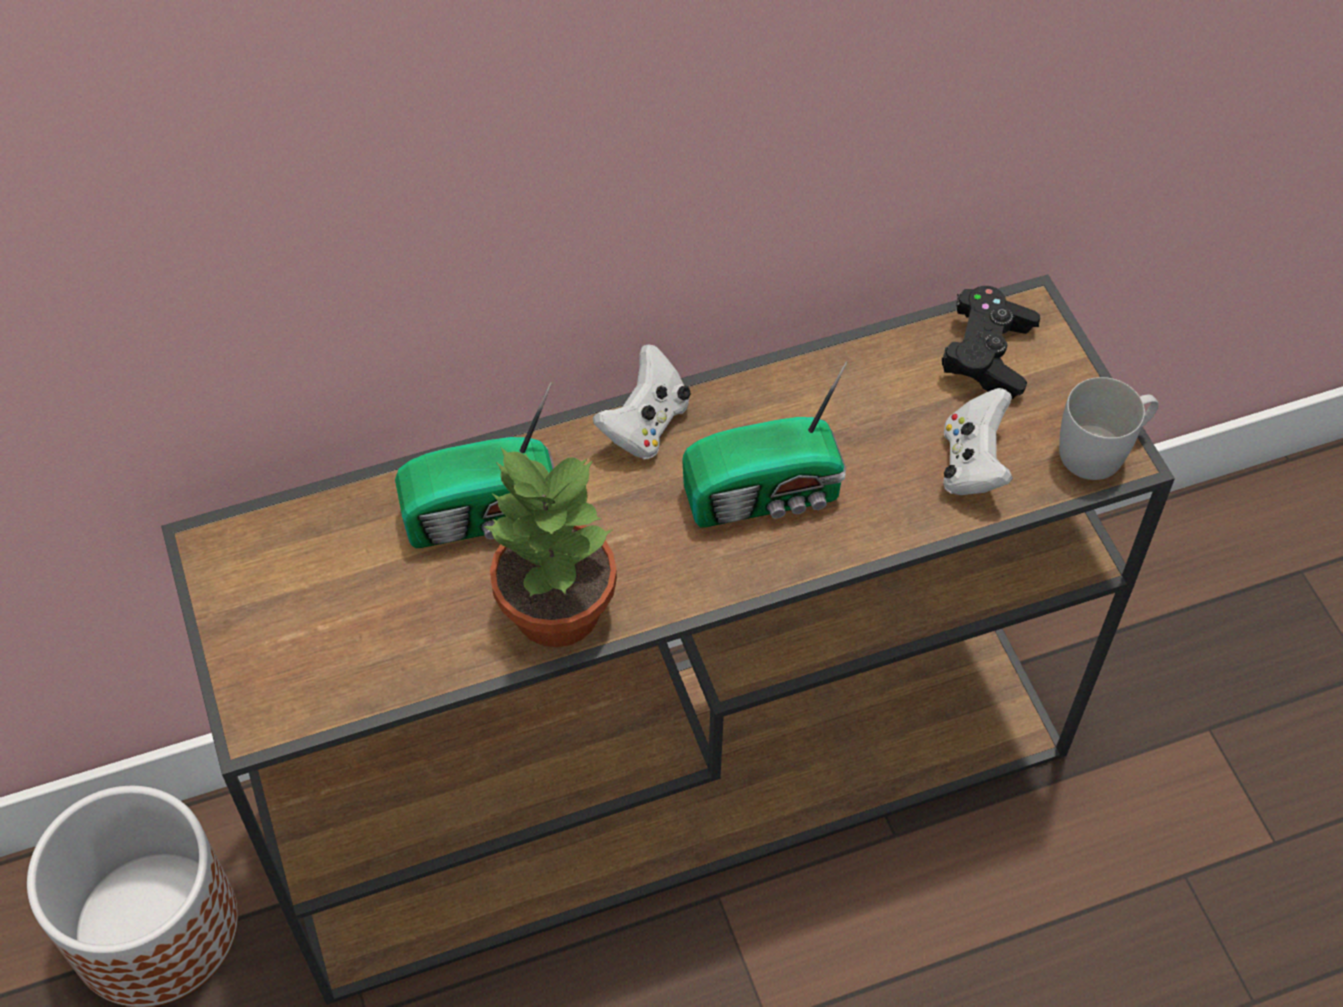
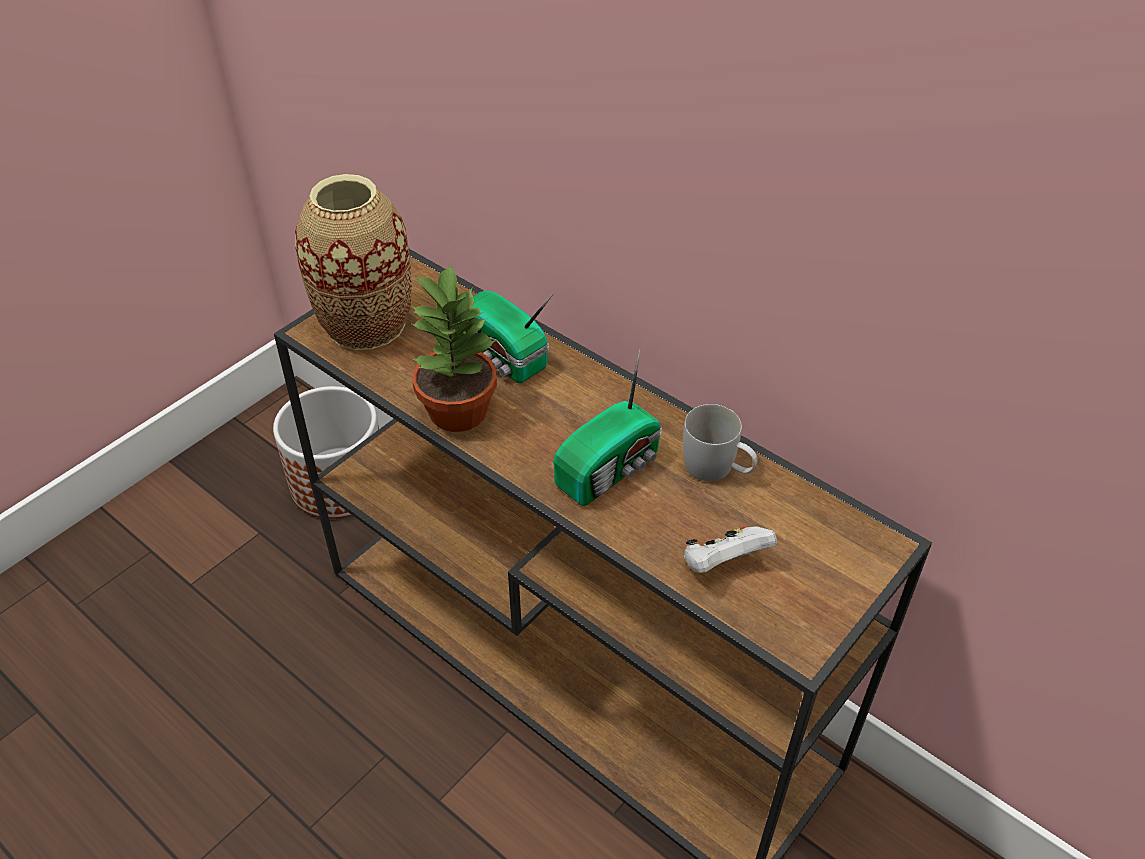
camera: 60 degrees right, 10 degrees down
white game controller [593,345,691,459] -> none
radio [682,362,847,528] -> radio turned 90 degrees counterclockwise [553,349,662,506]
black game controller [942,286,1040,399] -> none
white mug [1059,377,1159,480] -> white mug moved to [683,404,758,481]
none -> vase [295,174,412,350]

